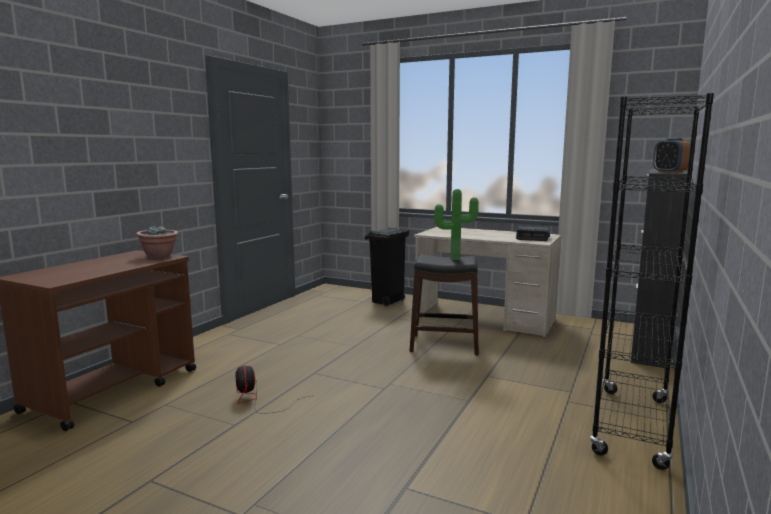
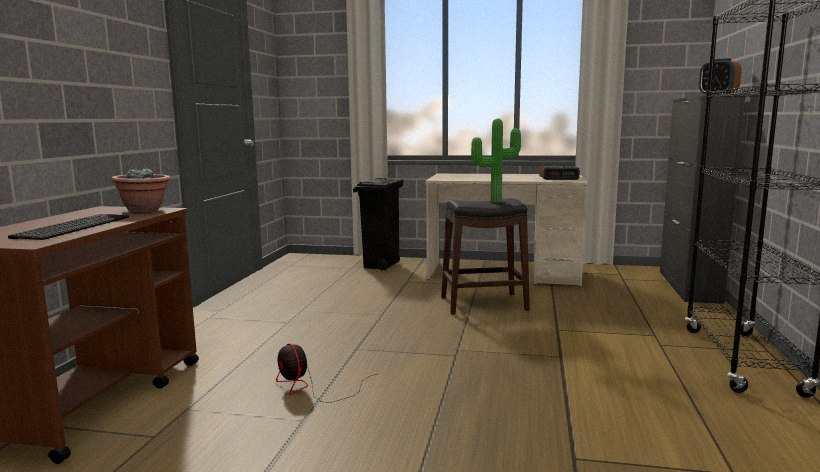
camera: 15 degrees left, 0 degrees up
none -> keyboard [8,214,129,240]

